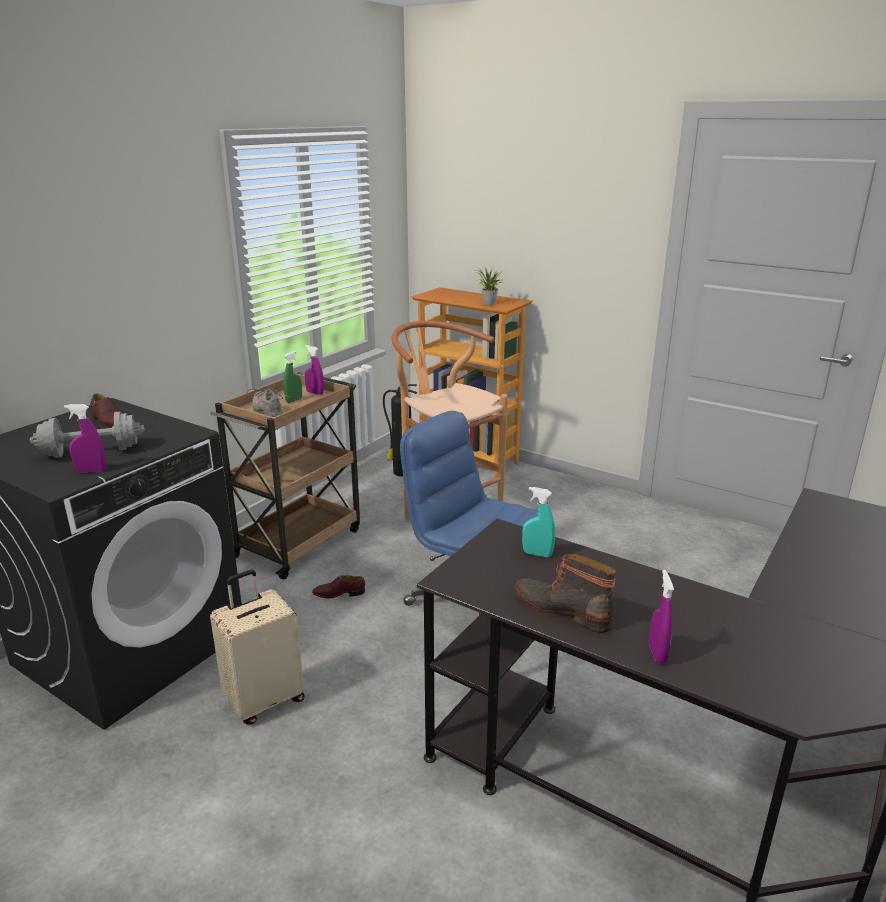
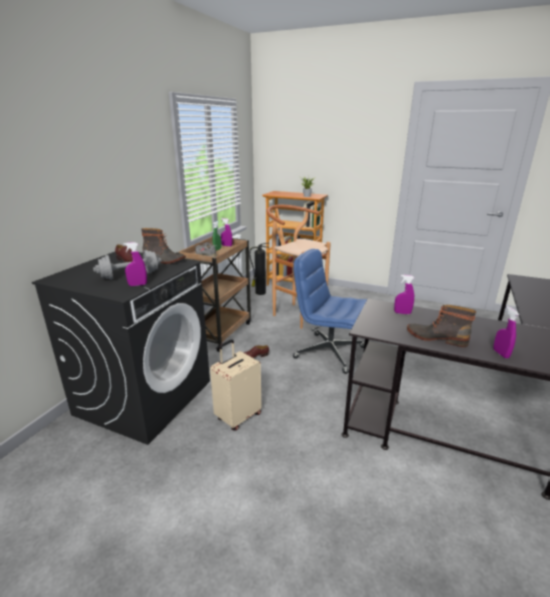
camera: 10 degrees left, 0 degrees up
turquoise spray bottle [522,487,555,557] -> purple spray bottle [394,275,414,314]
none -> boot [141,228,186,264]

